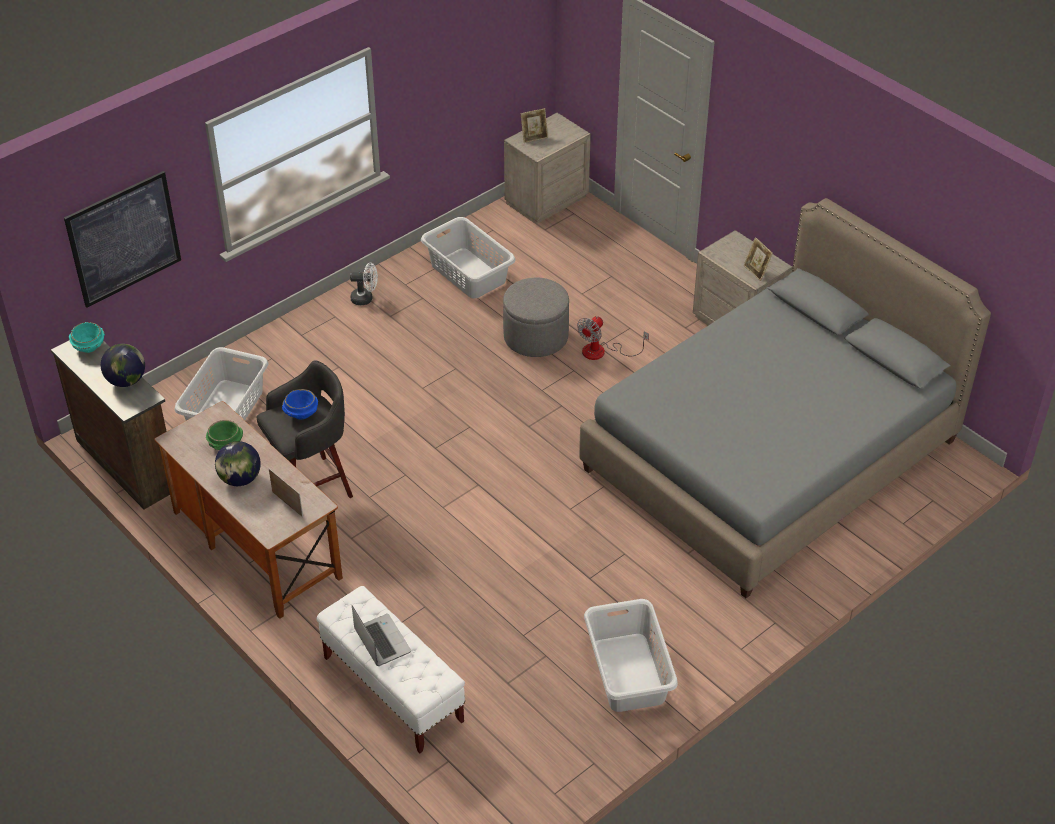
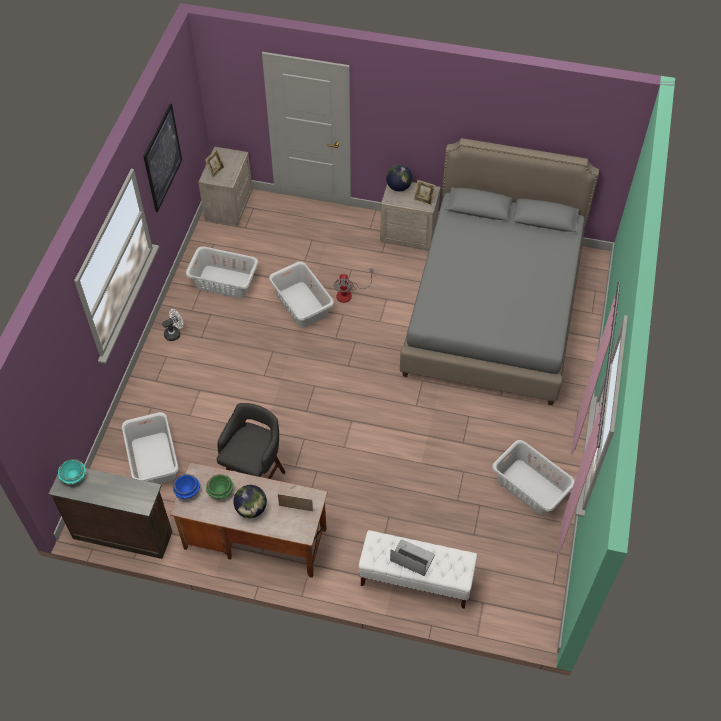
camera: 35 degrees left, 10 degrees up
picture [64,171,181,308] -> picture moved to [143,104,182,212]
globe [101,344,145,387] -> globe moved to [386,165,412,191]
blue bowl [282,389,318,419] -> blue bowl moved to [173,474,200,499]
grey ottoman [503,278,569,357] -> grey laundry basket [269,261,334,328]

